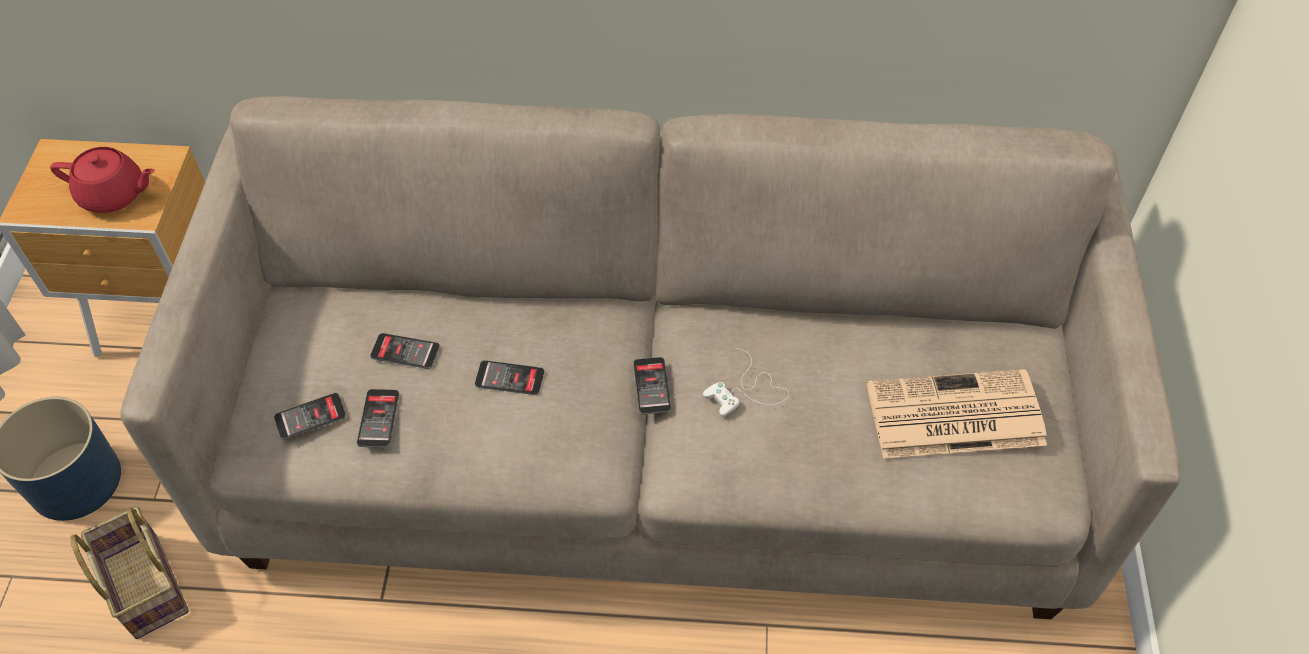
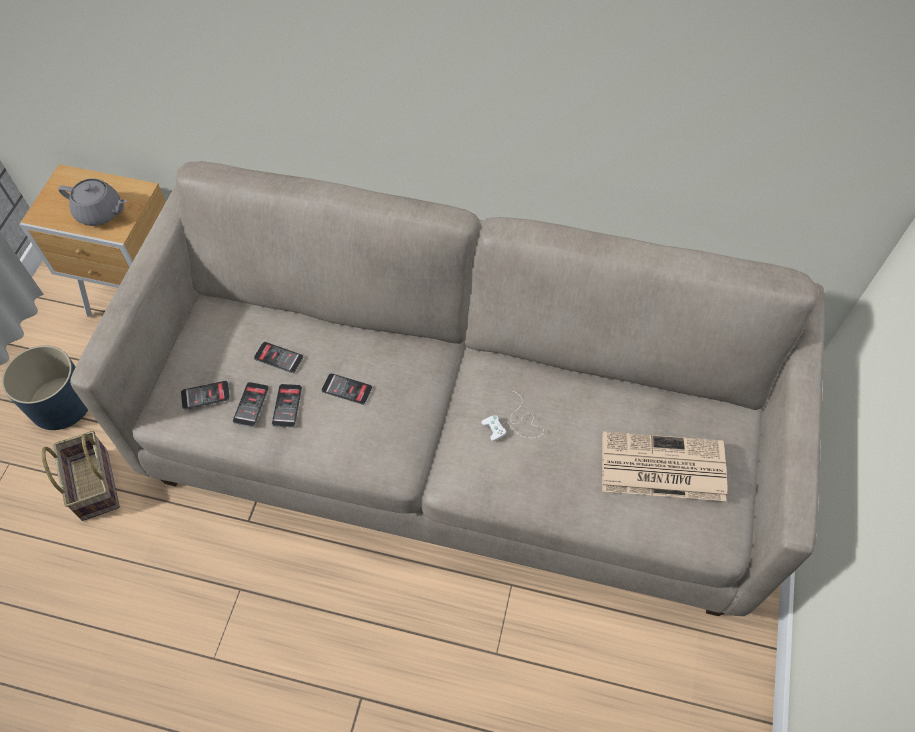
camera: 10 degrees right, 5 degrees up
red teapot [50,147,155,213] -> grey teapot [58,178,127,226]
phone [633,357,671,415] -> phone moved to [272,384,302,427]

